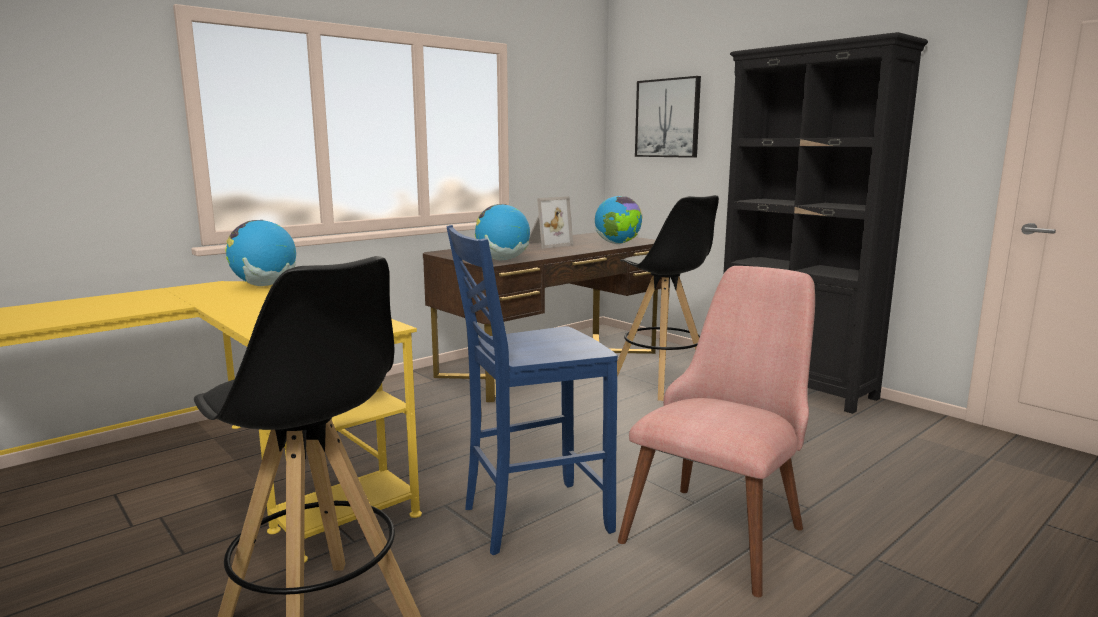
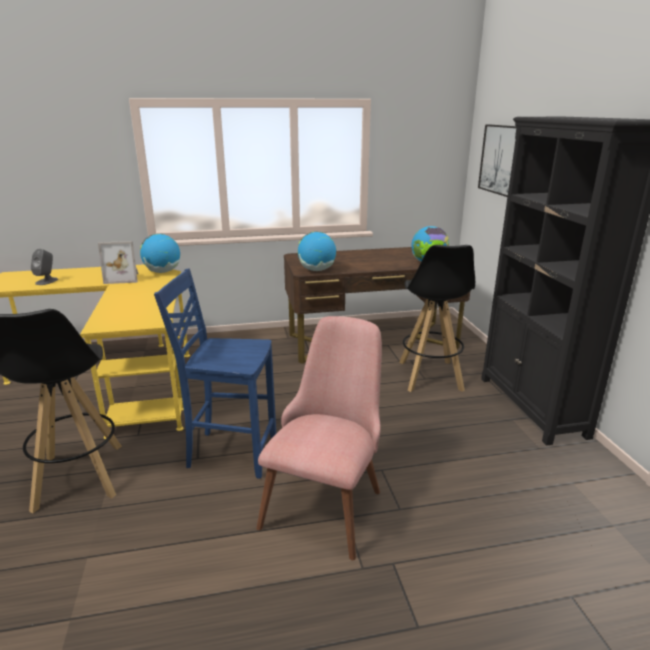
camera: 30 degrees right, 10 degrees up
picture frame [529,196,573,248] -> picture frame moved to [98,241,139,284]
pink chair [618,266,815,597] -> pink chair turned 45 degrees counterclockwise [256,316,382,560]
none -> grey speaker [31,249,58,285]

